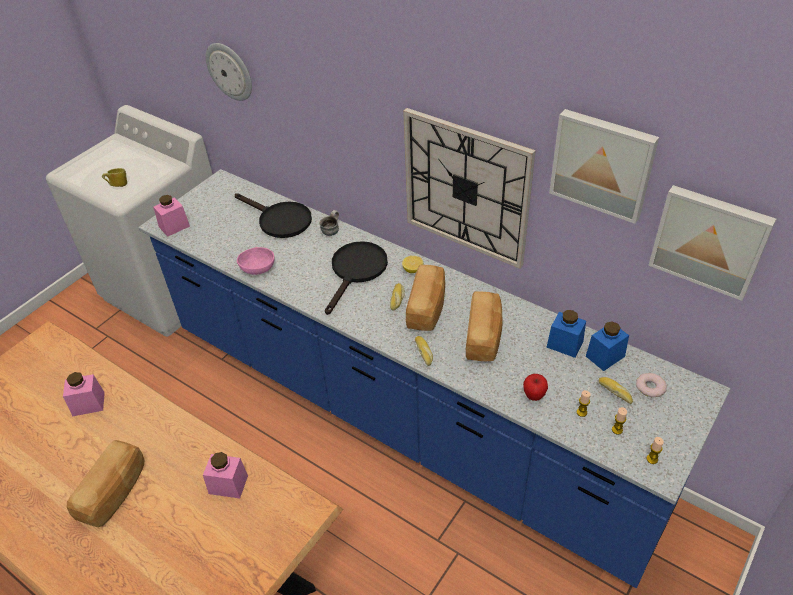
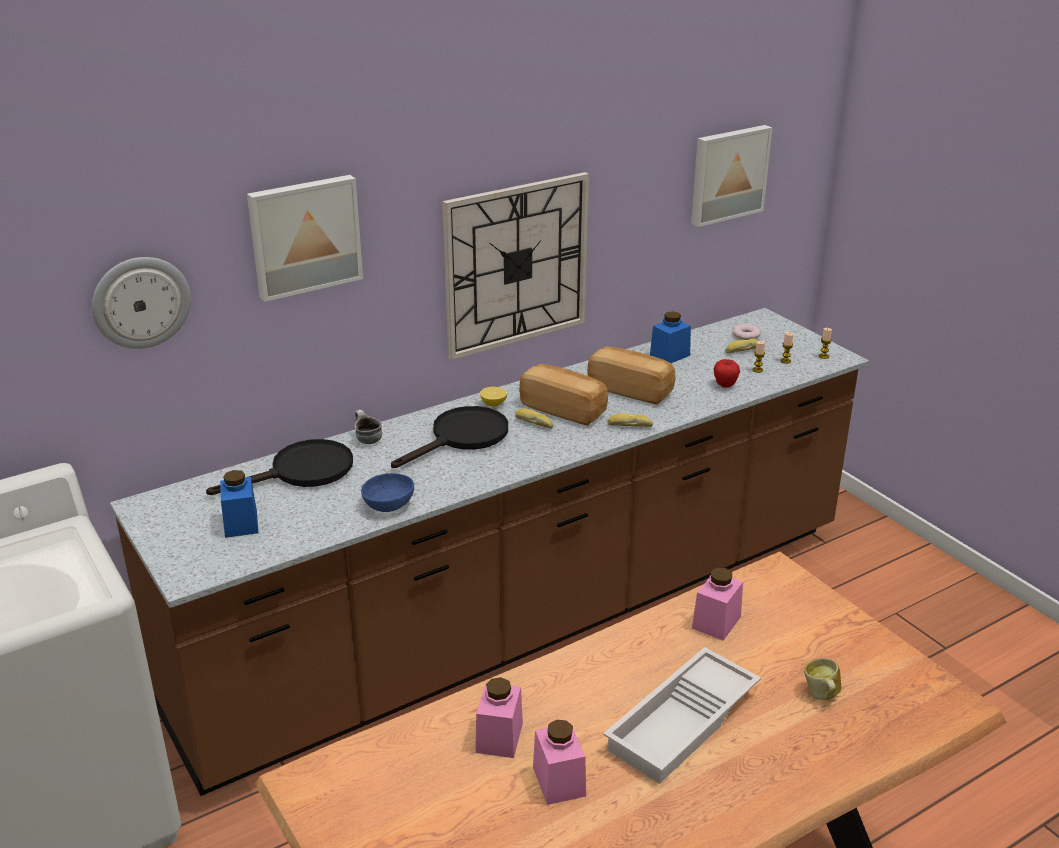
camera: 70 degrees left, 15 degrees down
bread [66,440,144,527] -> white tray [603,647,761,784]
mug [102,168,127,187] -> mug moved to [804,658,841,700]
blue counter [138,169,730,588] -> brown counter [110,308,869,796]
pink jar [153,195,190,237] -> pink jar moved to [533,720,586,805]
pink bowl [237,247,275,275] -> blue bowl [361,473,414,512]
black frying pan [325,241,388,315] -> black frying pan turned 90 degrees clockwise [391,406,508,468]
picture [549,109,659,224] -> picture moved to [247,175,363,302]
blue jar [586,321,629,371] -> blue jar moved to [220,470,259,538]

